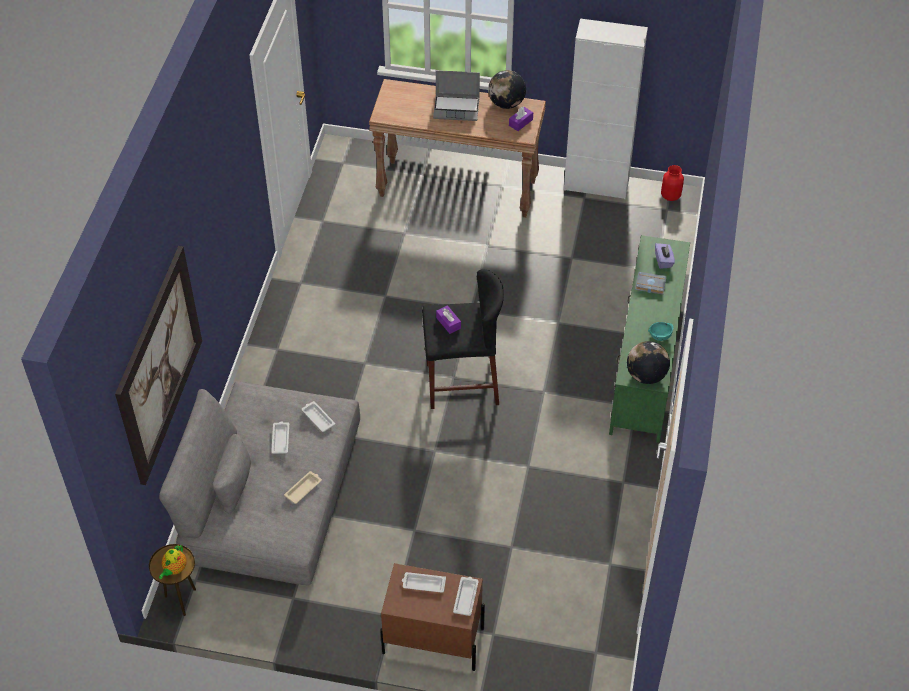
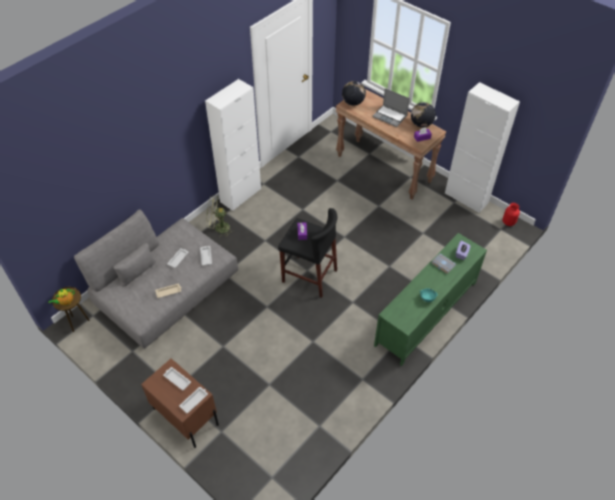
camera: 30 degrees right, 0 degrees up
picture [115,246,202,485] -> none
globe [627,341,670,384] -> globe moved to [342,81,366,106]
none -> white cabinet [205,79,261,211]
none -> green fan [206,195,234,237]

